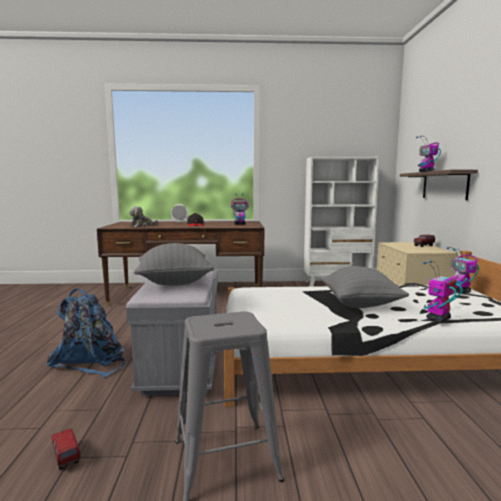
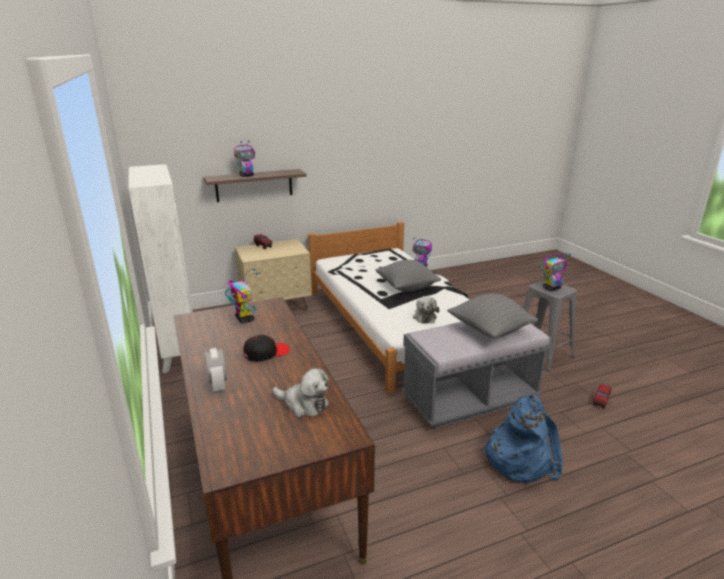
camera: 110 degrees left, 15 degrees up
toy robot [447,247,479,293] -> toy robot moved to [541,253,571,291]
none -> plush toy [413,296,439,324]

